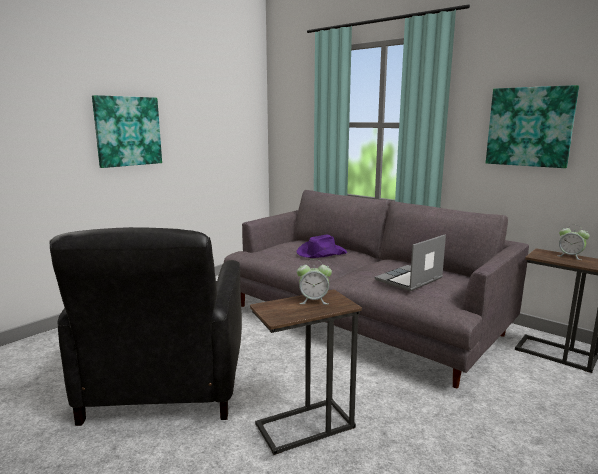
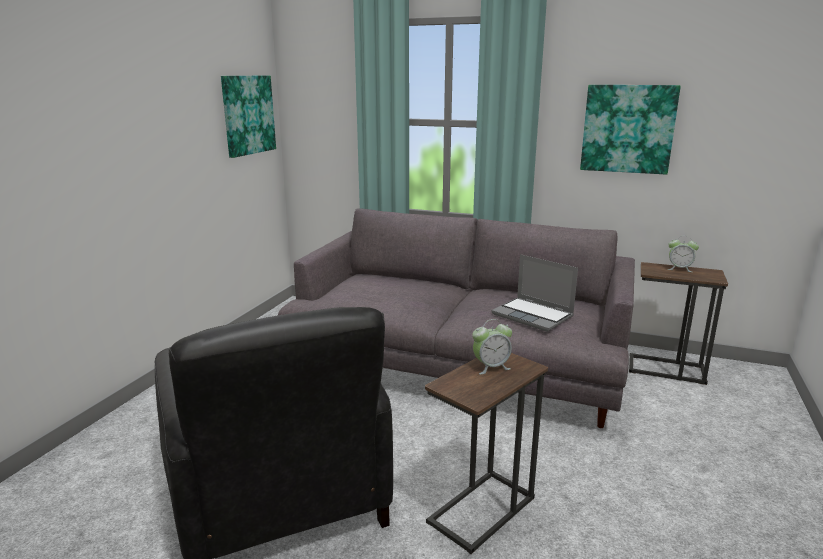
camera: 20 degrees left, 5 degrees up
picture [92,95,162,168] -> picture moved to [221,76,276,158]
purple hat [296,235,347,258] -> none
laptop [375,234,446,291] -> laptop turned 75 degrees counterclockwise [492,254,578,332]

